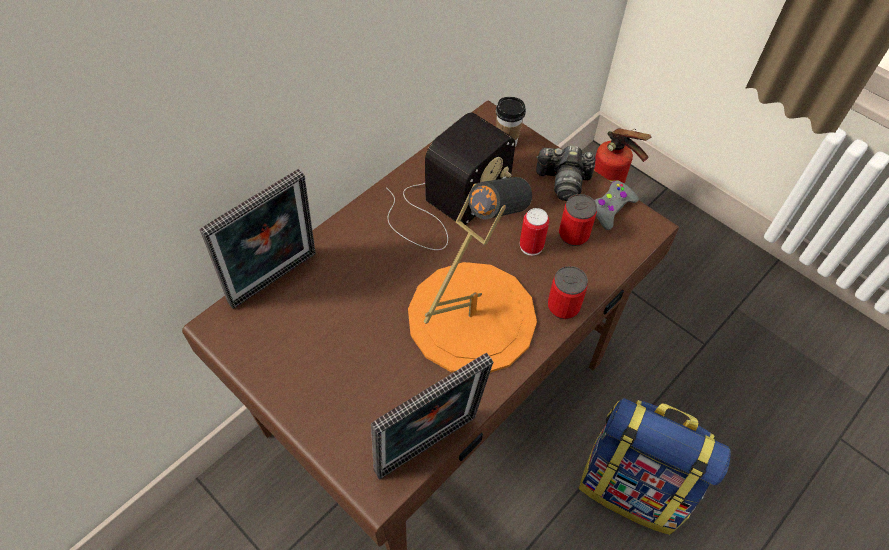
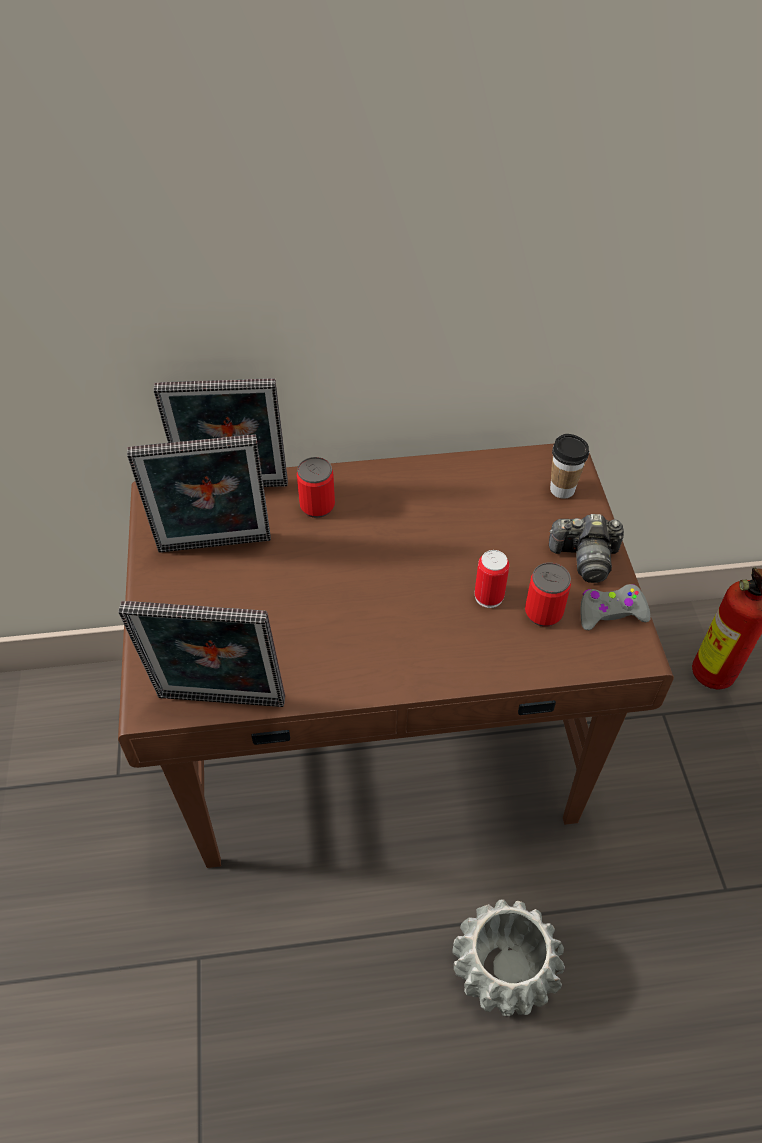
camera: 40 degrees right, 5 degrees down
radio [386,112,515,250] -> none
orange table lamp [408,177,537,373] -> none
camera [536,146,596,201] -> camera turned 45 degrees counterclockwise [549,514,624,583]
can [548,266,588,319] -> can moved to [297,457,335,518]
backpack [579,398,731,535] -> grey planter [453,899,565,1016]
none -> picture frame [127,434,271,553]

